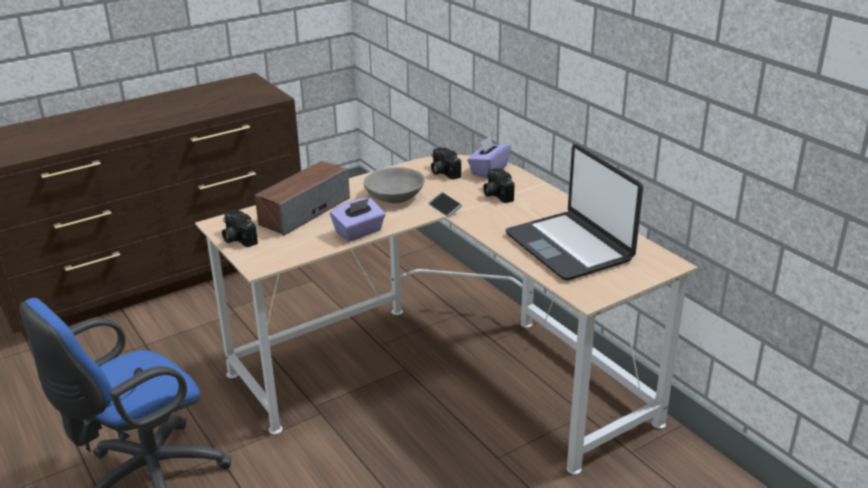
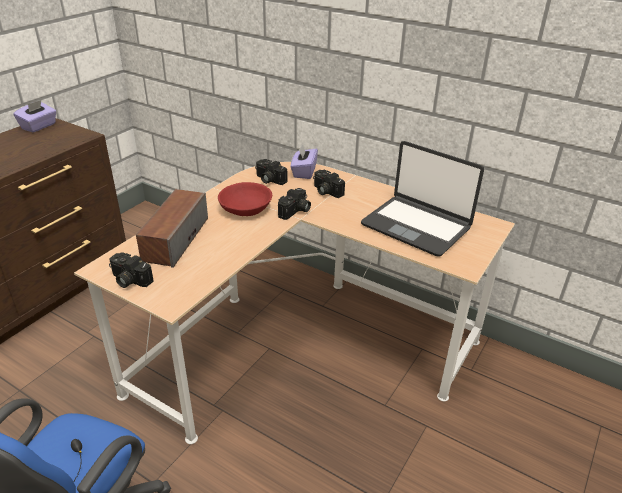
camera: 25 degrees left, 5 degrees up
purple tissue box [330,198,385,241] -> purple tissue box moved to [13,100,56,132]
grey bowl [364,167,425,203] -> red bowl [218,182,272,216]
phone [429,192,462,217] -> camera [278,188,311,220]

